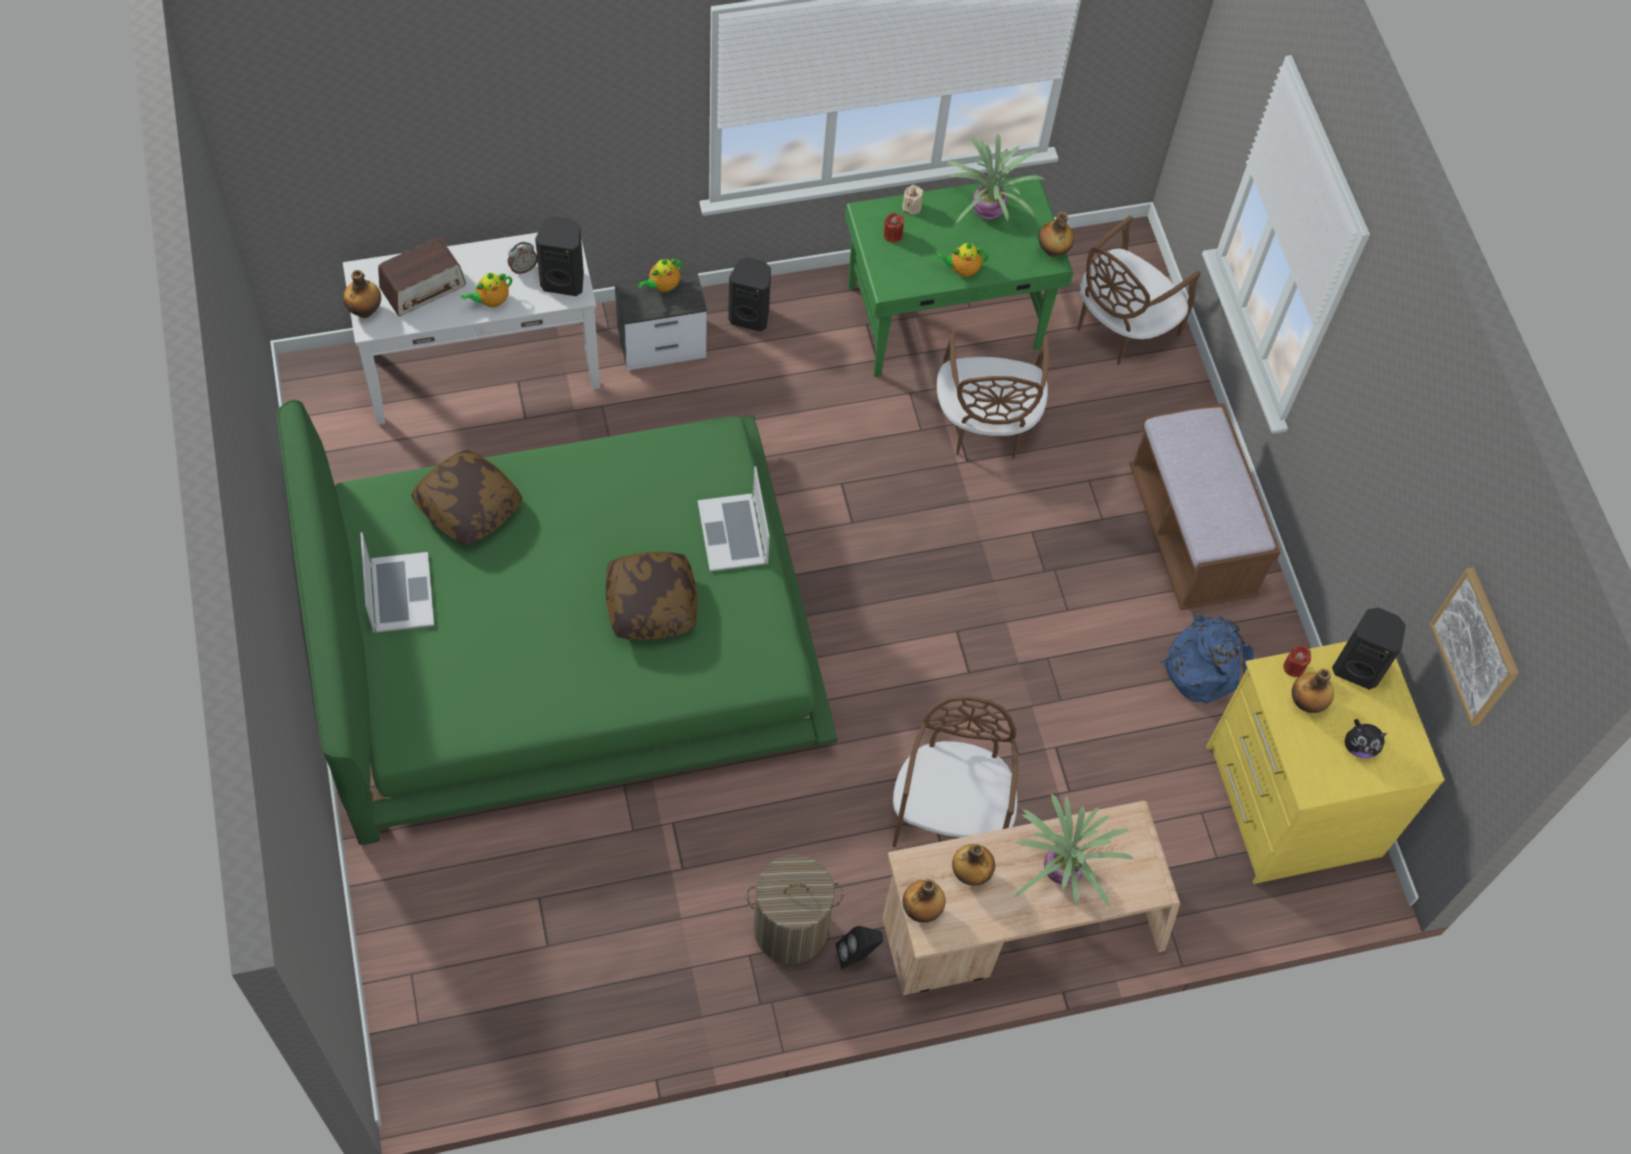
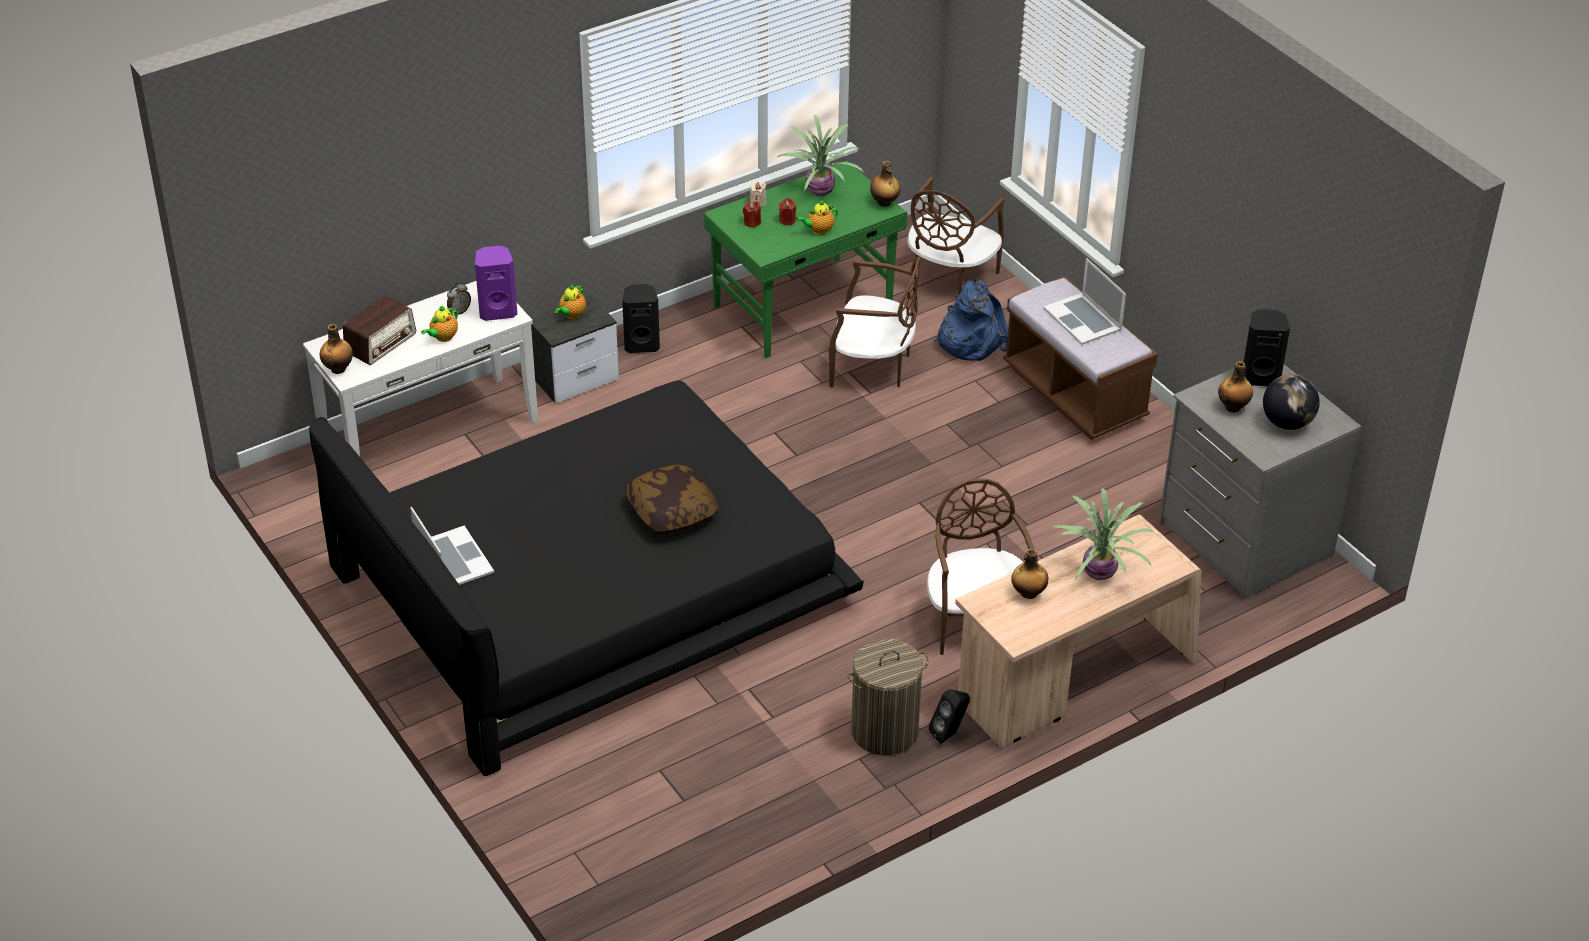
camera: 15 degrees left, 20 degrees down
green bed [277,400,838,845] -> black bed [309,381,864,776]
pillow [411,450,523,546] -> none
black speaker [535,216,584,296] -> purple speaker [475,246,517,321]
laptop [698,466,770,572] -> laptop moved to [1044,258,1126,345]
bottle [902,879,946,923] -> none
brown chair [937,330,1049,459] -> brown chair turned 60 degrees counterclockwise [829,256,921,387]
blue backpack [1160,613,1254,703] -> blue backpack moved to [935,279,1008,361]
yellow dresser [1206,641,1444,884] -> grey dresser [1159,364,1361,599]
red candle [1283,645,1311,678] -> red candle moved to [779,198,796,225]
plush toy [1345,719,1386,759] -> globe [1263,374,1320,430]
picture [1430,567,1519,726] -> none

